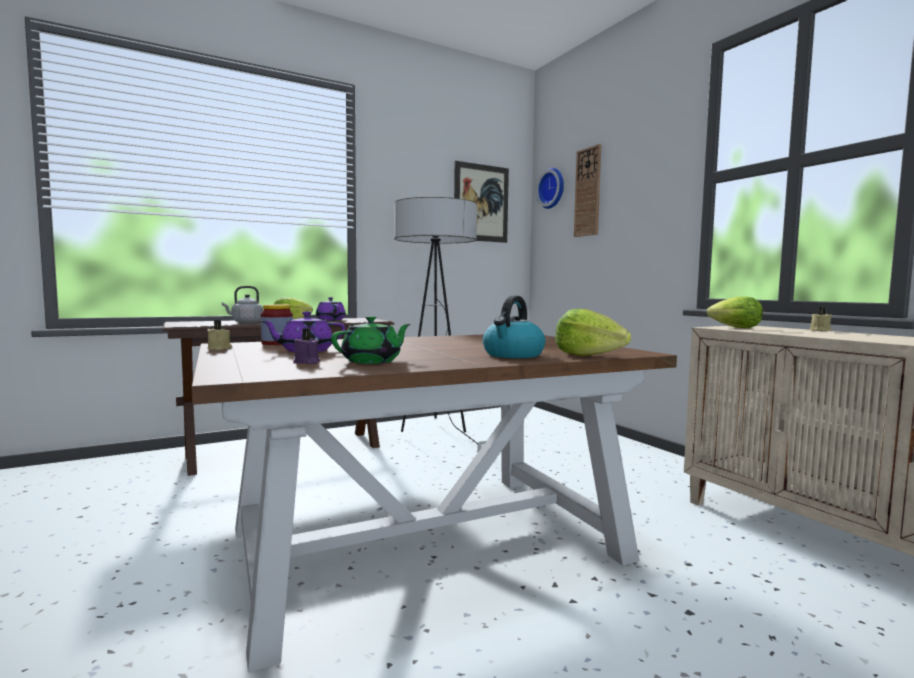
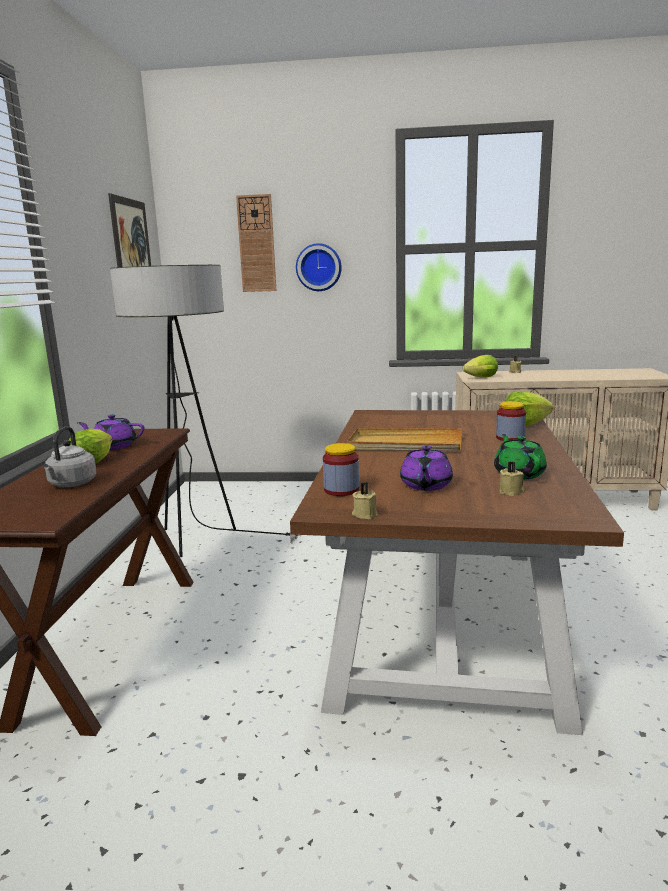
camera: 55 degrees left, 10 degrees up
purple candle [293,328,320,364] -> beige candle [500,461,525,496]
kettle [483,296,546,358] -> jar [496,401,526,441]
wall clock [536,168,564,209] -> wall clock moved to [296,243,342,291]
none -> beige tray [347,428,462,450]

